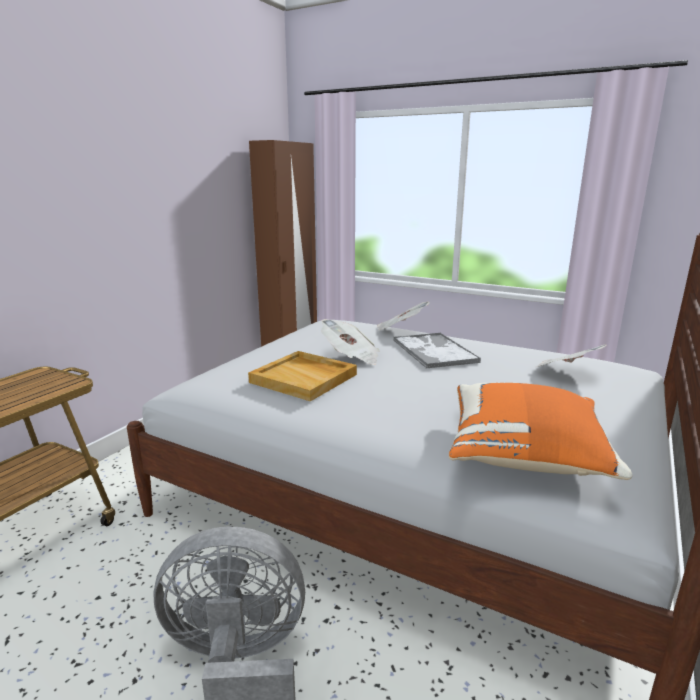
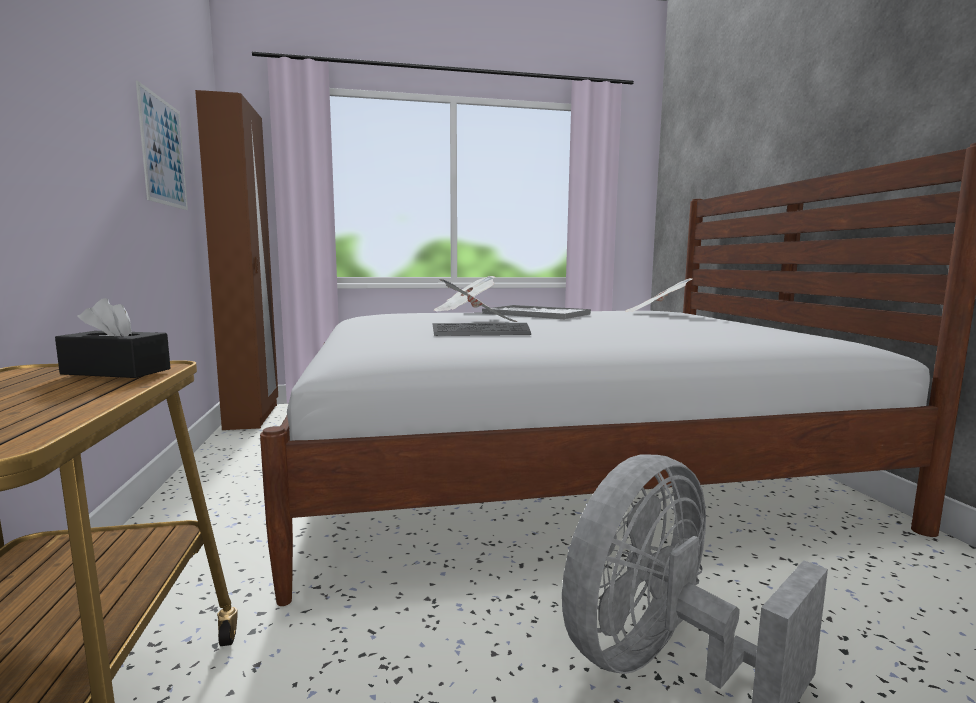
camera: 40 degrees left, 10 degrees down
beige tray [248,351,357,401] -> keyboard [432,323,531,336]
orange pillow [449,383,632,480] -> none
none -> black tissue box [55,298,170,378]
none -> picture [136,80,188,210]

